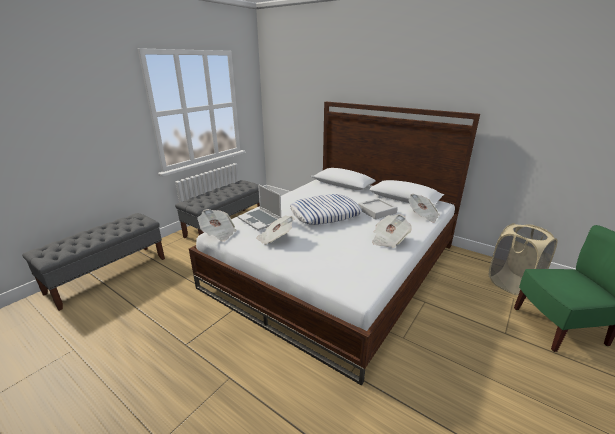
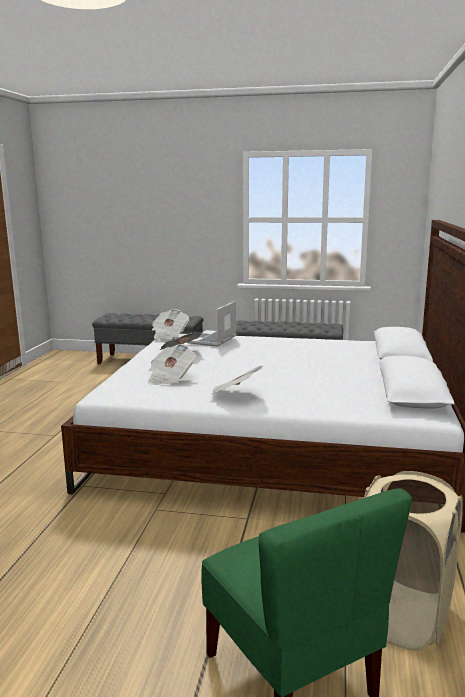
camera: 65 degrees right, 10 degrees down
pillow [290,194,362,225] -> none
grey tray [358,198,398,219] -> none
newspaper [408,194,440,223] -> newspaper moved to [148,344,197,385]

